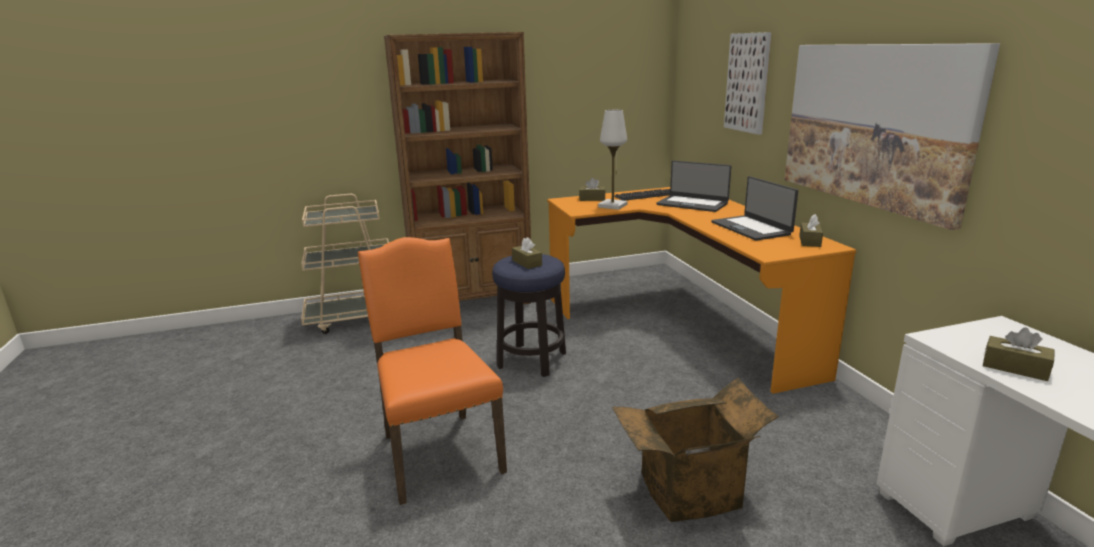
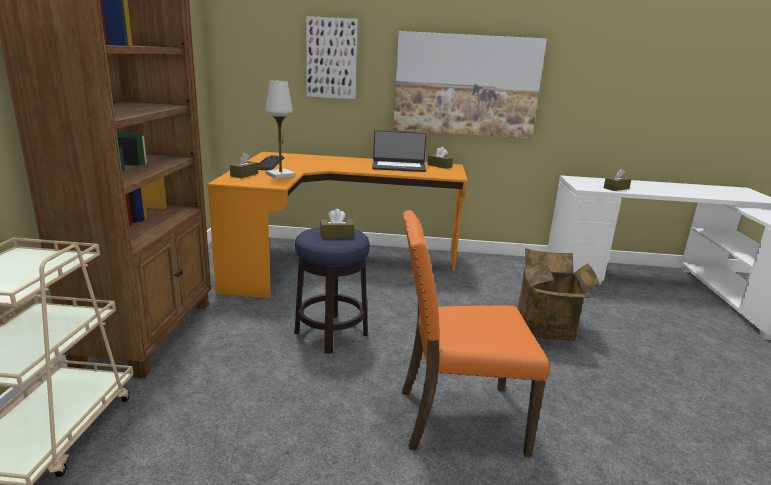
camera: 70 degrees left, 0 degrees up
laptop [656,161,731,212] -> none

